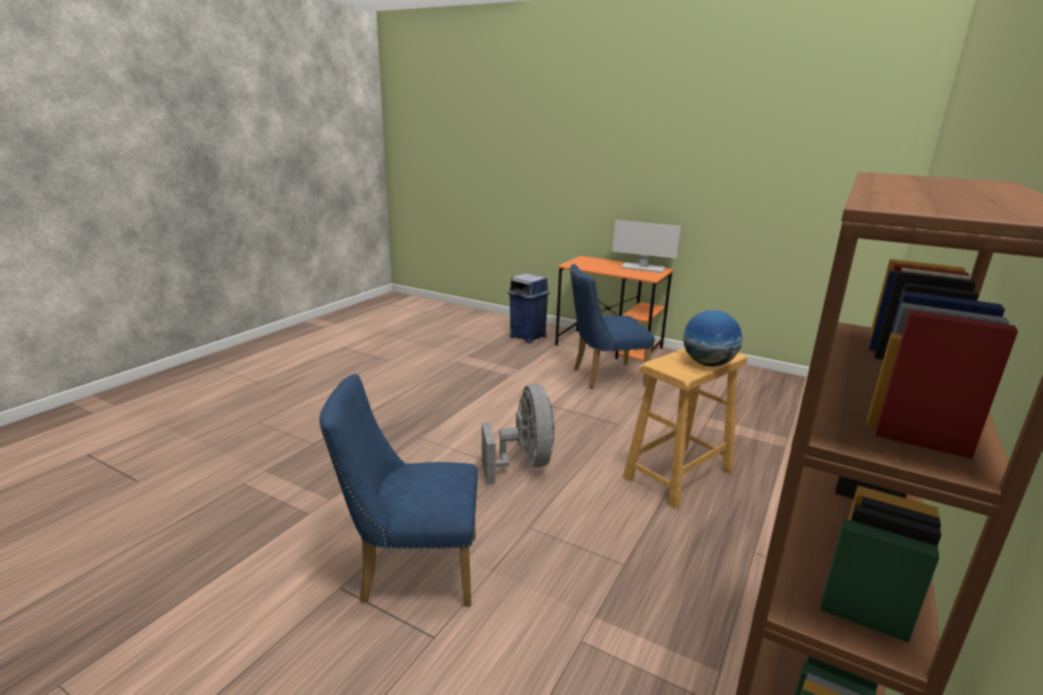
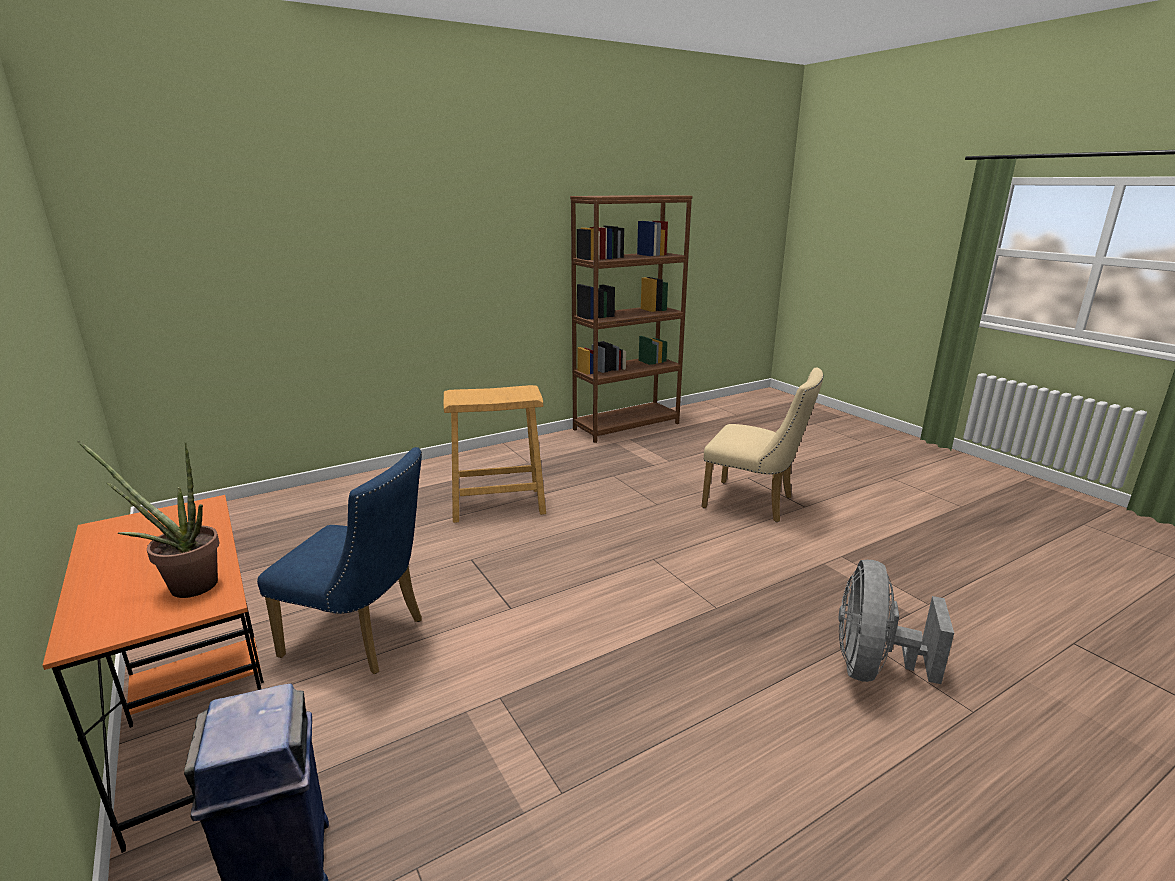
camera: 150 degrees left, 0 degrees up
blue chair [319,374,478,606] -> beige chair [701,367,824,522]
grey fan [482,384,555,484] -> grey fan moved to [839,560,954,684]
monitor [612,220,681,273] -> none
globe [683,310,742,366] -> none
none -> potted plant [78,441,220,598]

